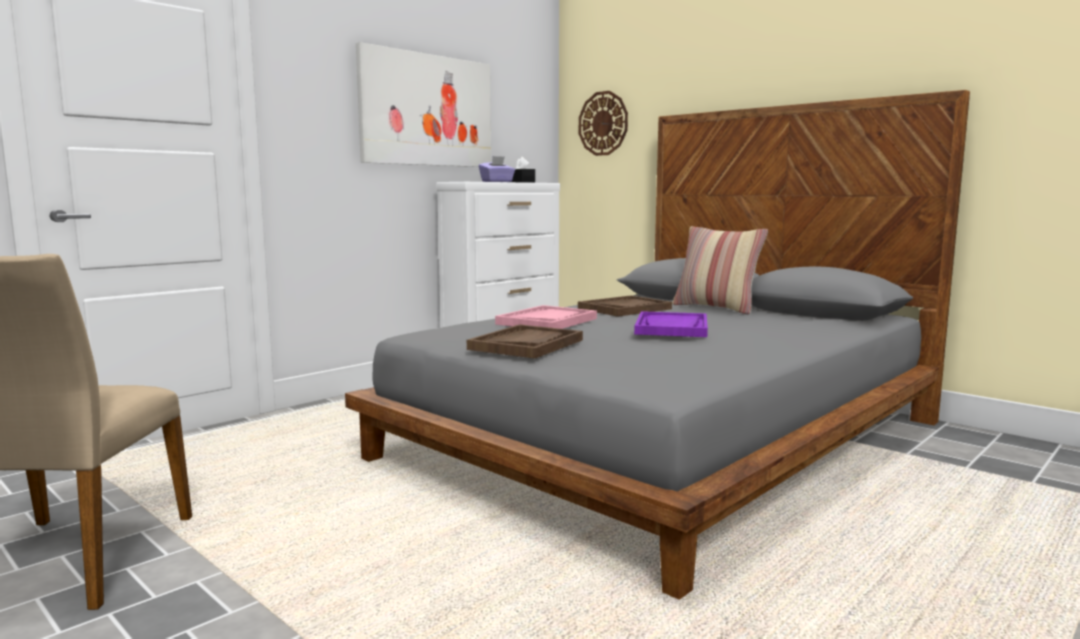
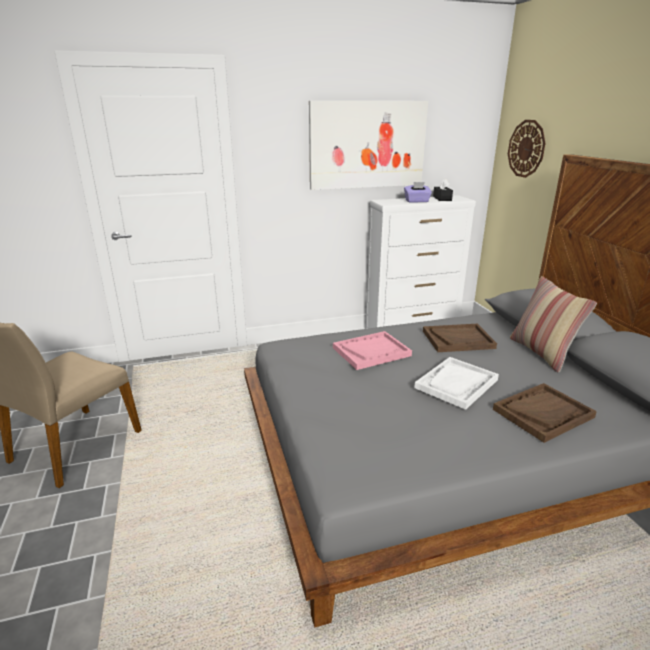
camera: 30 degrees right, 15 degrees up
brown tray [467,324,583,359] -> brown tray moved to [493,383,597,443]
purple tray [634,311,708,337] -> white tray [414,357,499,410]

